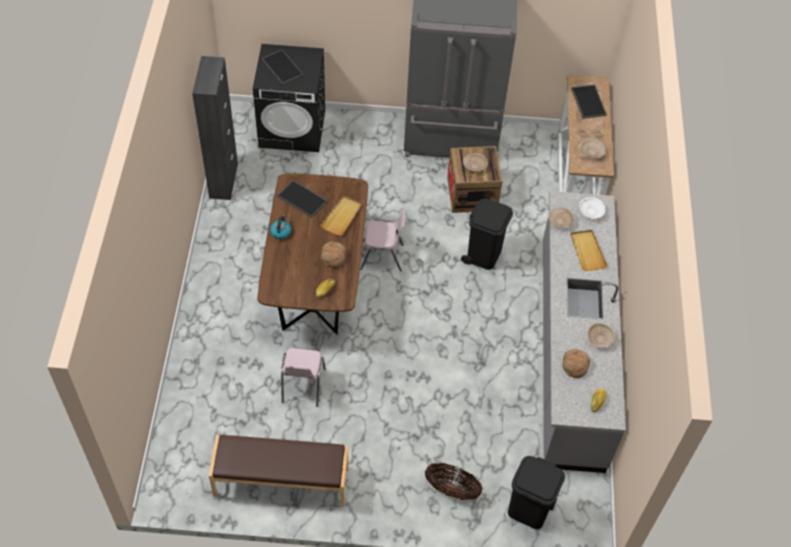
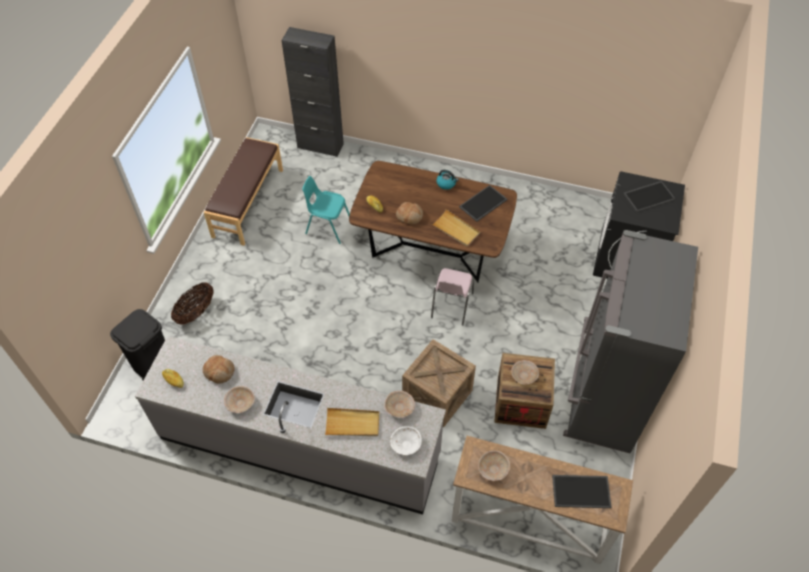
camera: 105 degrees right, 0 degrees up
black cabinet [192,56,238,200] -> black cabinet moved to [281,27,344,157]
pink chair [281,348,326,407] -> turquoise chair [302,176,350,244]
black trash can [461,198,513,270] -> crate [402,339,476,427]

